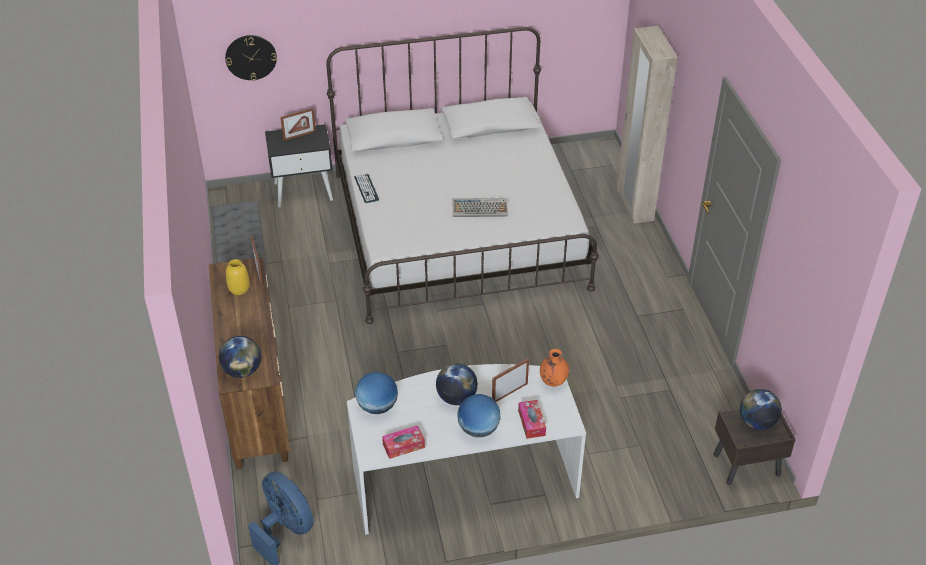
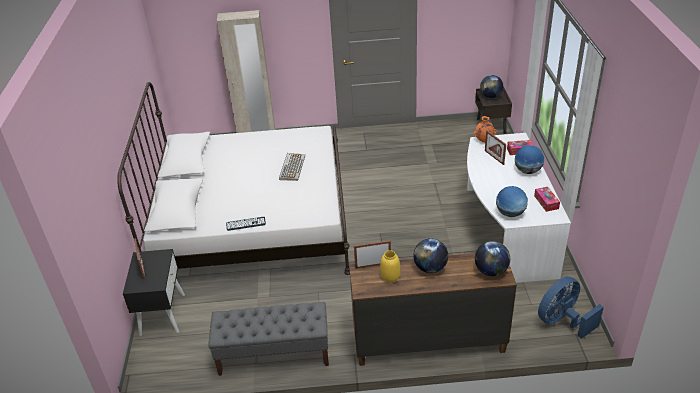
camera: 80 degrees left, 5 degrees down
wall clock [225,35,277,81] -> none
globe [436,363,478,405] -> globe moved to [413,238,448,273]

